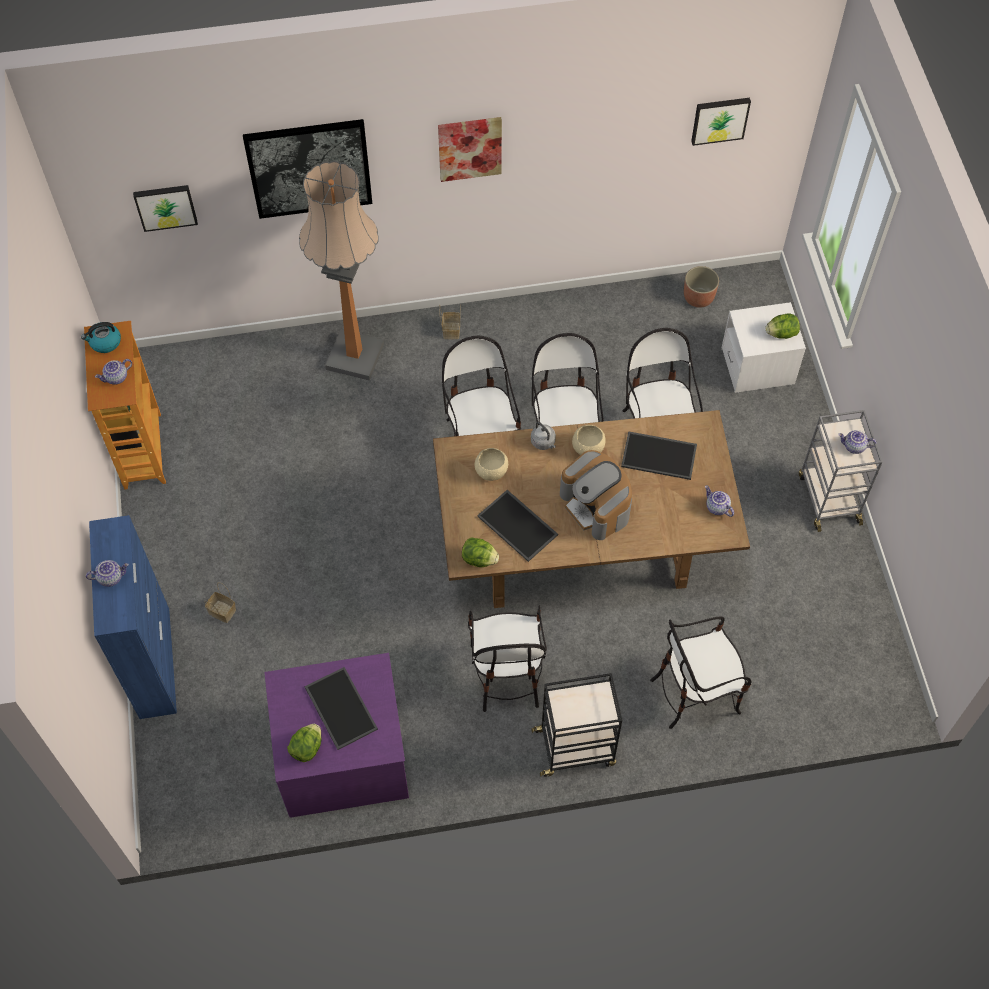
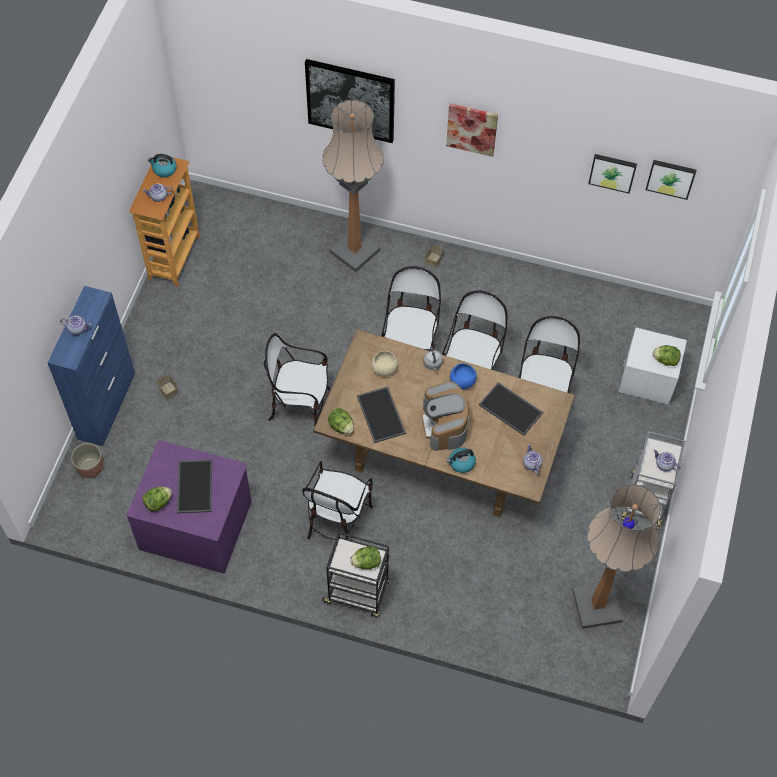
camera: 25 degrees right, 0 degrees up
picture [133,185,198,232] -> picture moved to [588,154,637,194]
beige bowl [572,425,606,455] -> blue bowl [450,364,477,389]
chair [650,617,751,729] -> chair moved to [264,333,330,426]
planter [684,266,719,308] -> planter moved to [71,443,103,478]
none -> lettuce [350,546,381,569]
none -> kettle [446,448,476,473]
none -> floor lamp [572,484,660,629]

